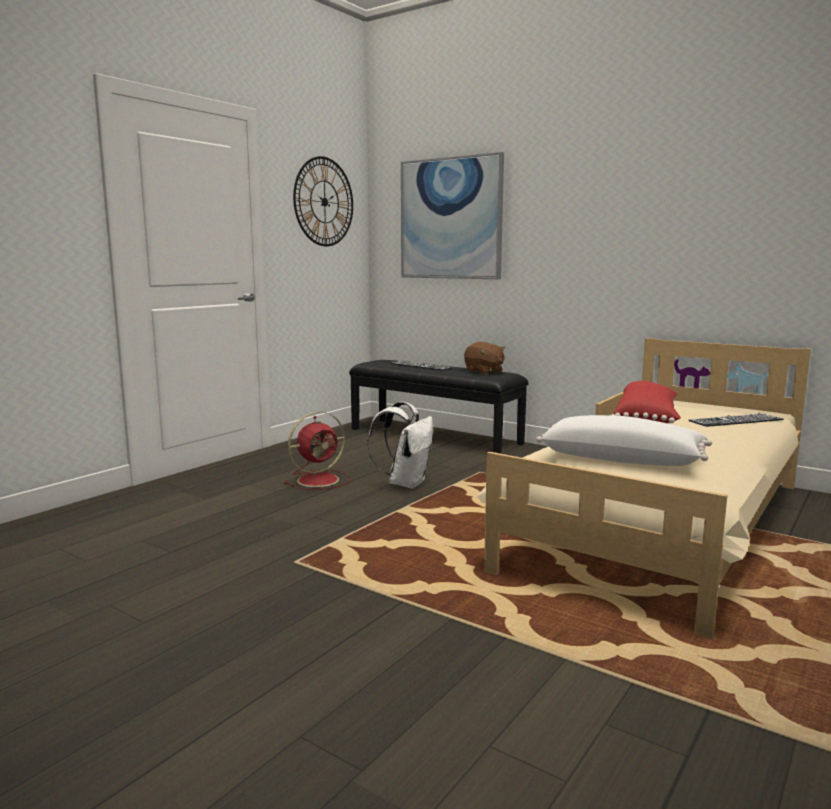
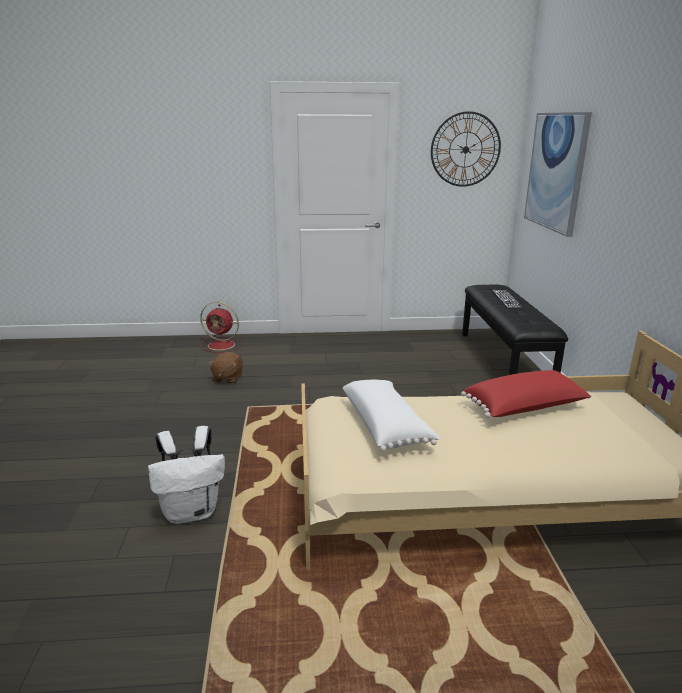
camera: 50 degrees right, 10 degrees up
red fan [284,411,350,490] -> red fan moved to [200,302,243,353]
white backpack [367,402,433,489] -> white backpack moved to [148,426,225,524]
brown plush toy [464,342,505,374] -> brown plush toy moved to [208,352,243,384]
keyboard [688,413,784,427] -> none

